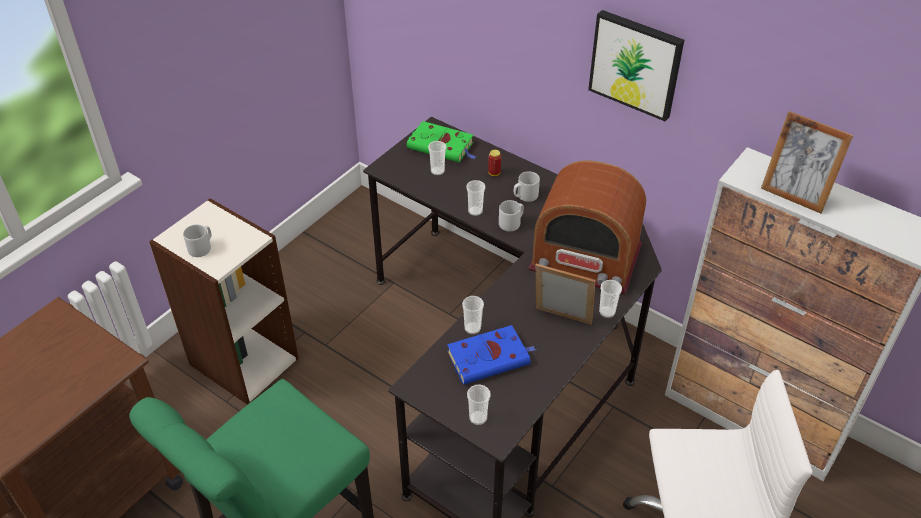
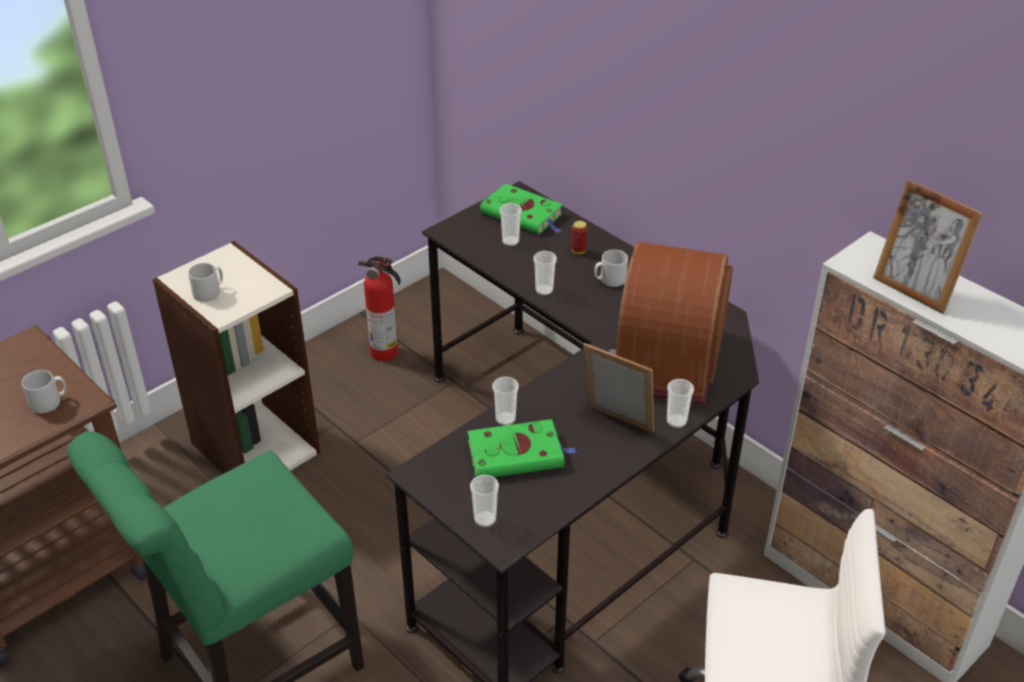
camera: 10 degrees right, 5 degrees down
blue book [447,325,536,385] -> green book [467,419,577,477]
grey mug [499,200,524,232] -> grey mug moved to [22,370,66,413]
radio [528,160,646,294] -> radio turned 75 degrees clockwise [609,242,733,405]
picture [588,10,684,121] -> none
none -> fire extinguisher [358,256,401,361]

